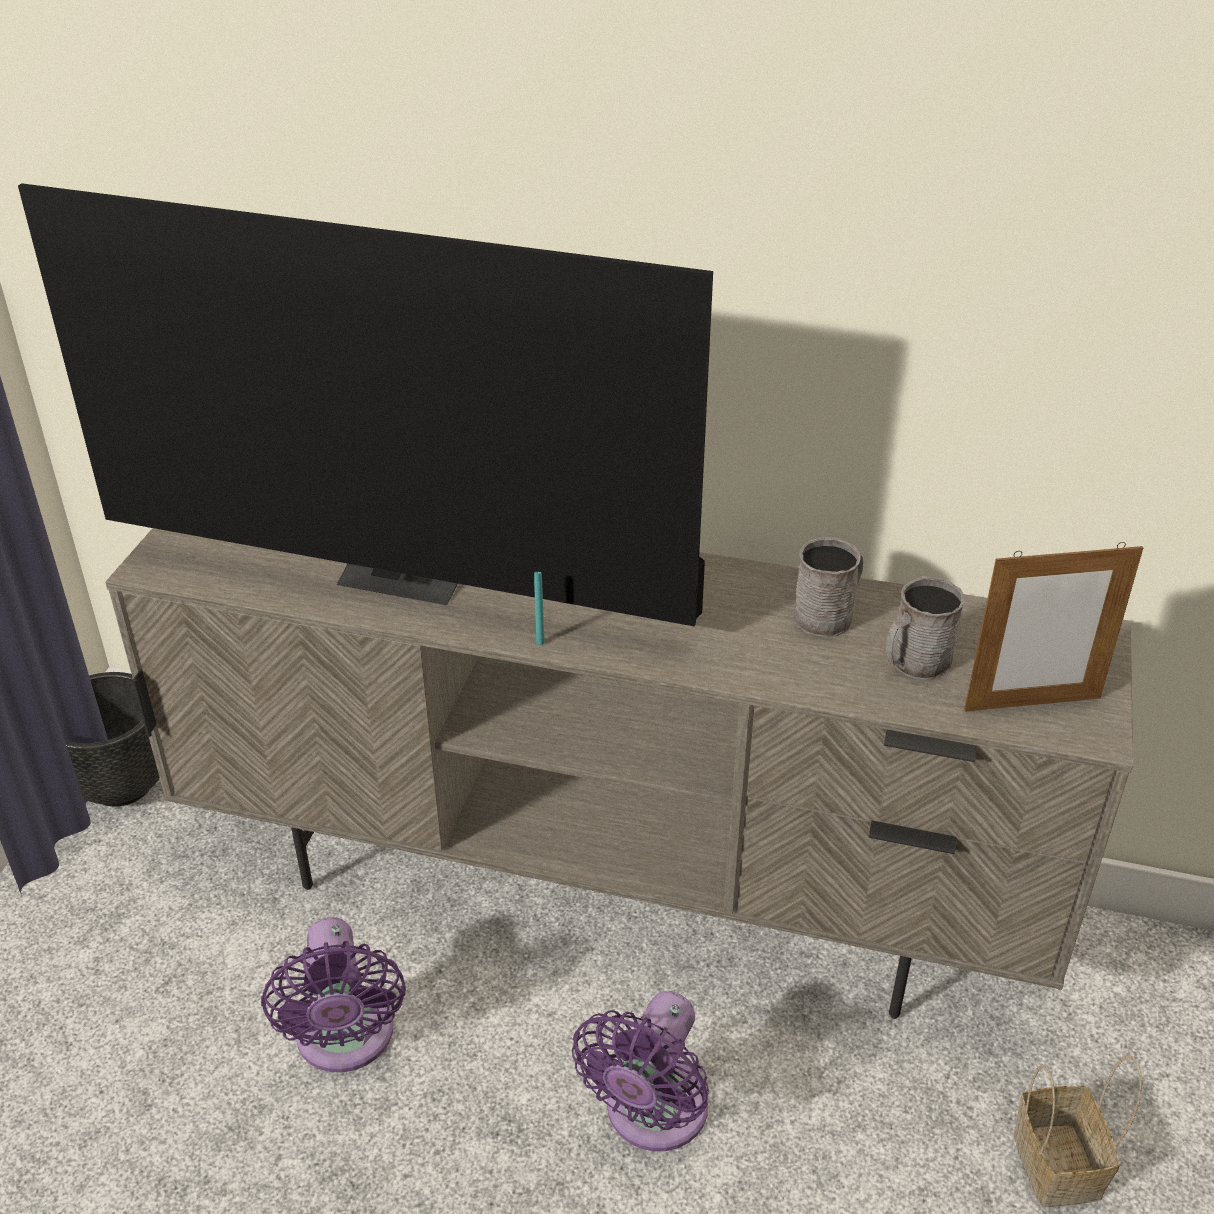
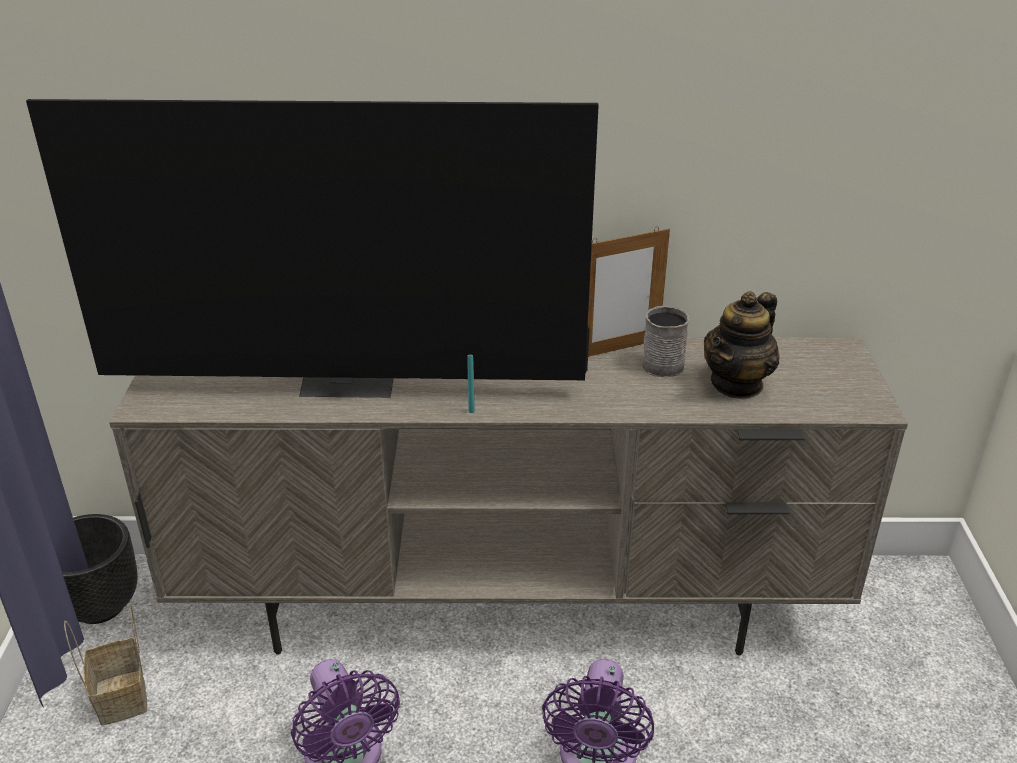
camera: 15 degrees left, 5 degrees down
grey mug [885,576,965,680] -> teapot [704,291,779,400]
picture frame [964,542,1143,712] -> picture frame moved to [588,227,670,357]
basket [1014,1055,1142,1207] -> basket moved to [64,604,147,725]

